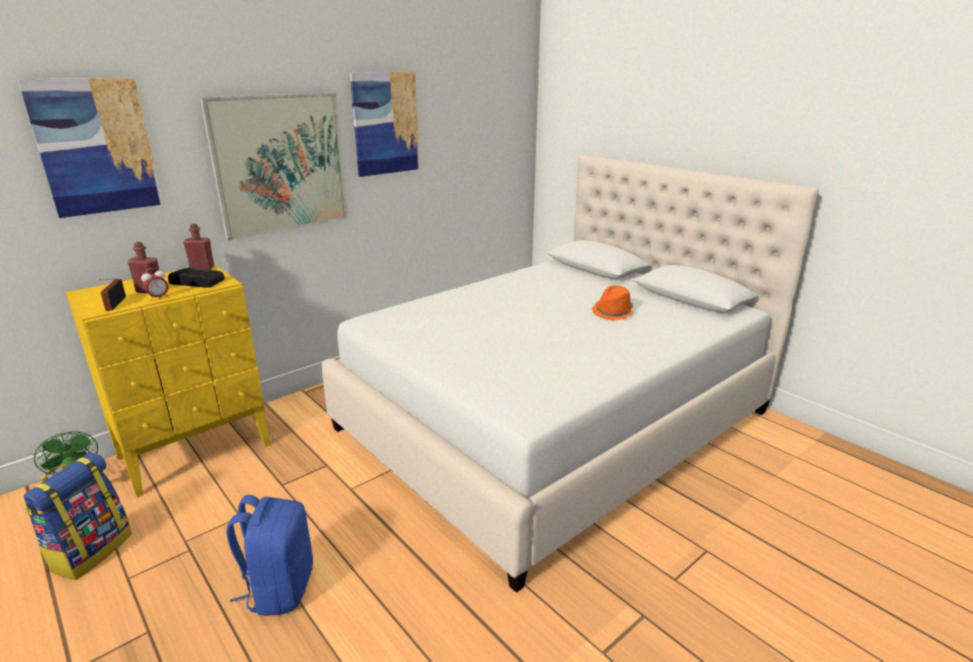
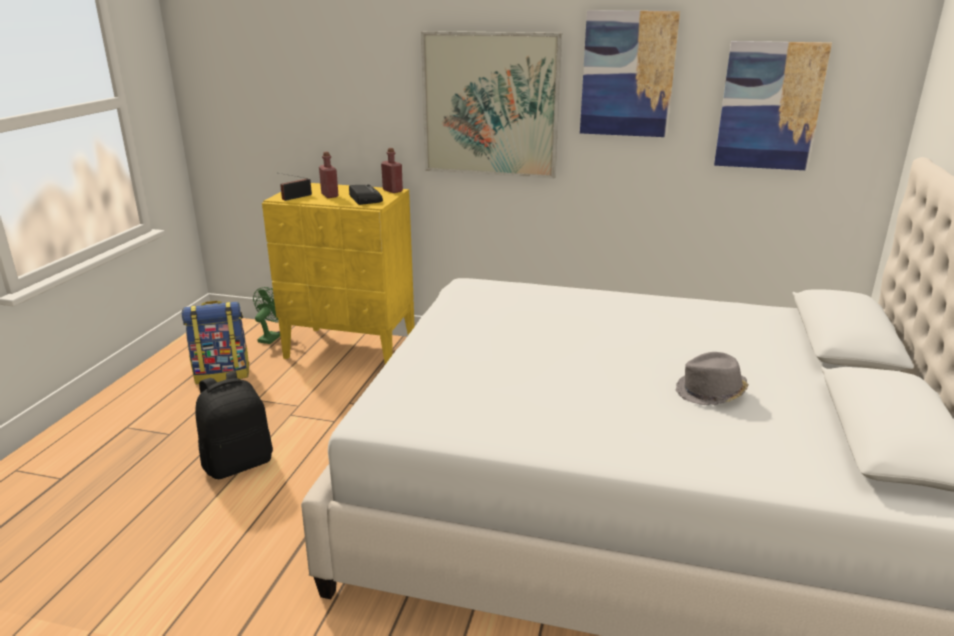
camera: 55 degrees right, 0 degrees up
picture [17,77,163,218] -> picture moved to [714,41,832,171]
alarm clock [141,268,168,301] -> none
blue backpack [227,495,313,616] -> black backpack [195,371,273,479]
orange hat [592,285,635,321] -> grey hat [676,352,748,405]

